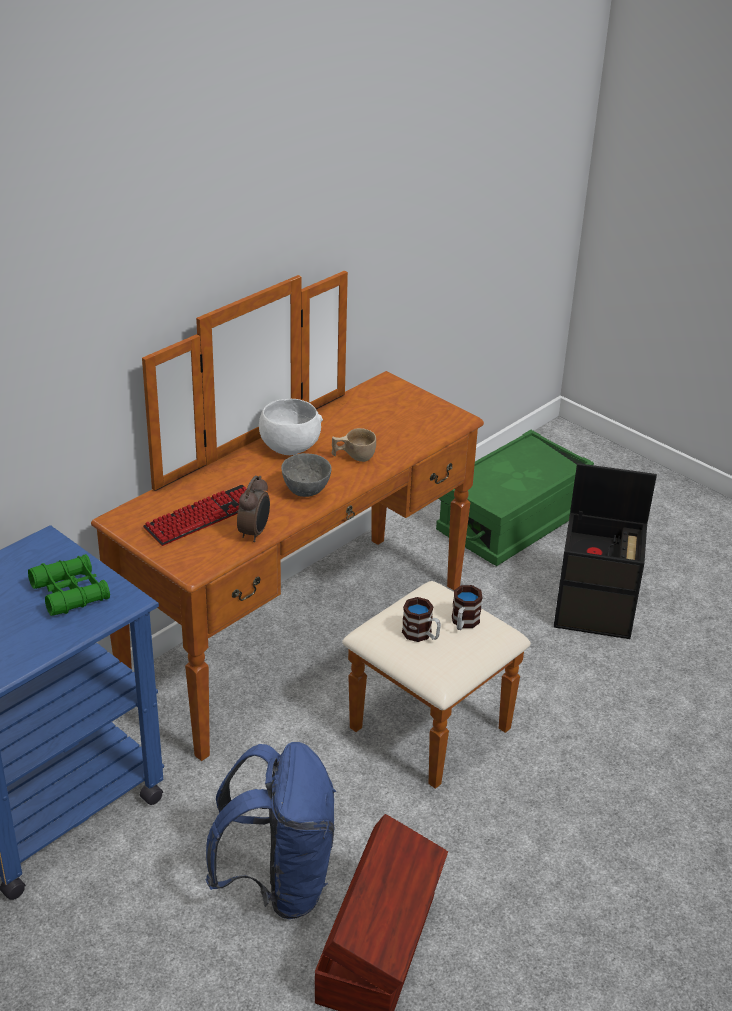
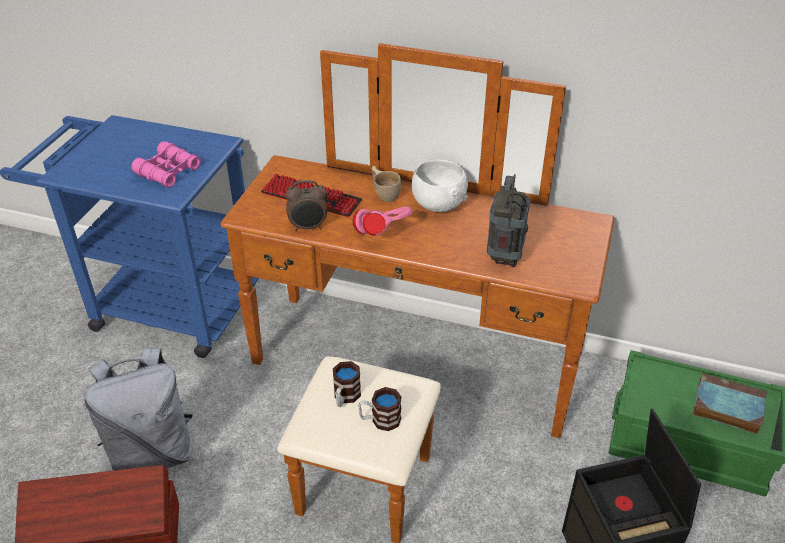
camera: 65 degrees right, 5 degrees up
green binoculars [28,554,110,616] -> pink binoculars [132,141,201,188]
blue backpack [206,742,336,919] -> grey backpack [84,347,193,471]
grey bowl [281,453,331,497] -> pink headphones [353,207,412,236]
beige cup [332,428,376,462] -> beige cup moved to [372,166,401,202]
none -> radio [487,174,530,267]
none -> book [693,373,767,434]

